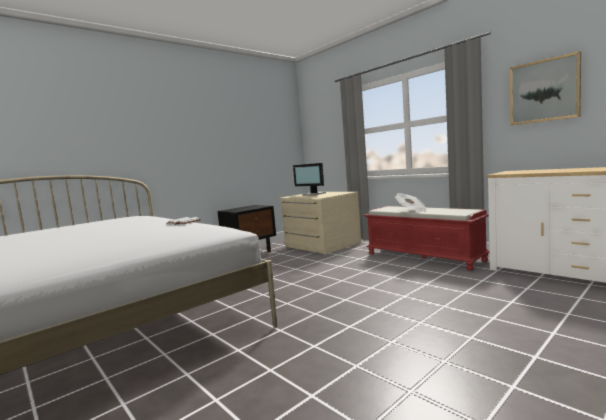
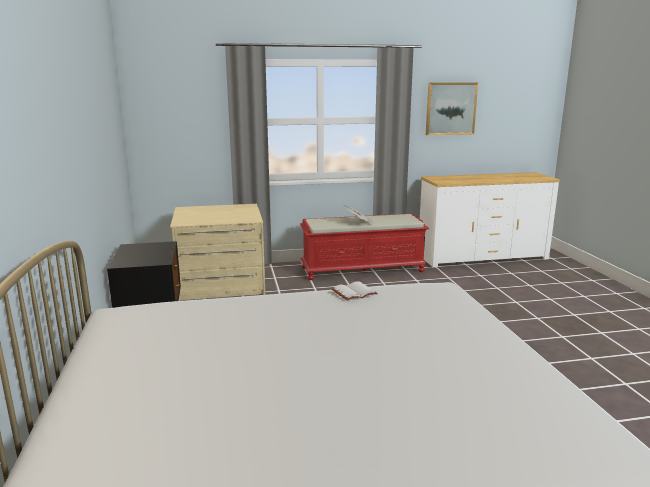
camera: 60 degrees left, 10 degrees up
monitor [293,163,326,195] -> none

